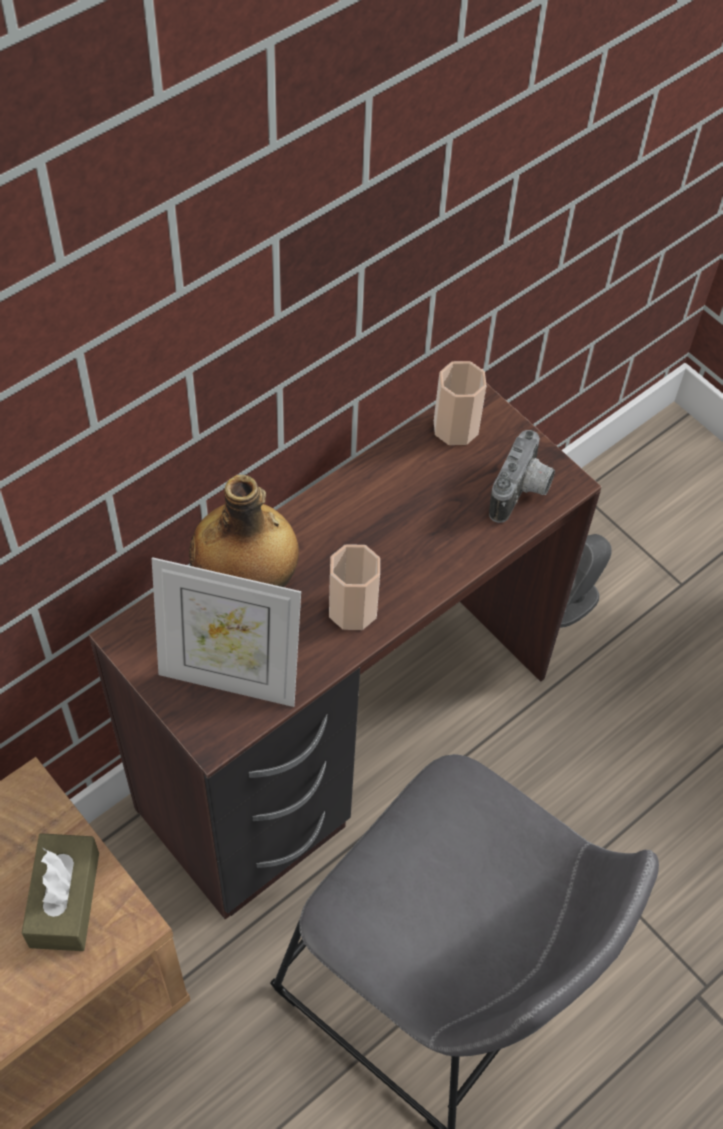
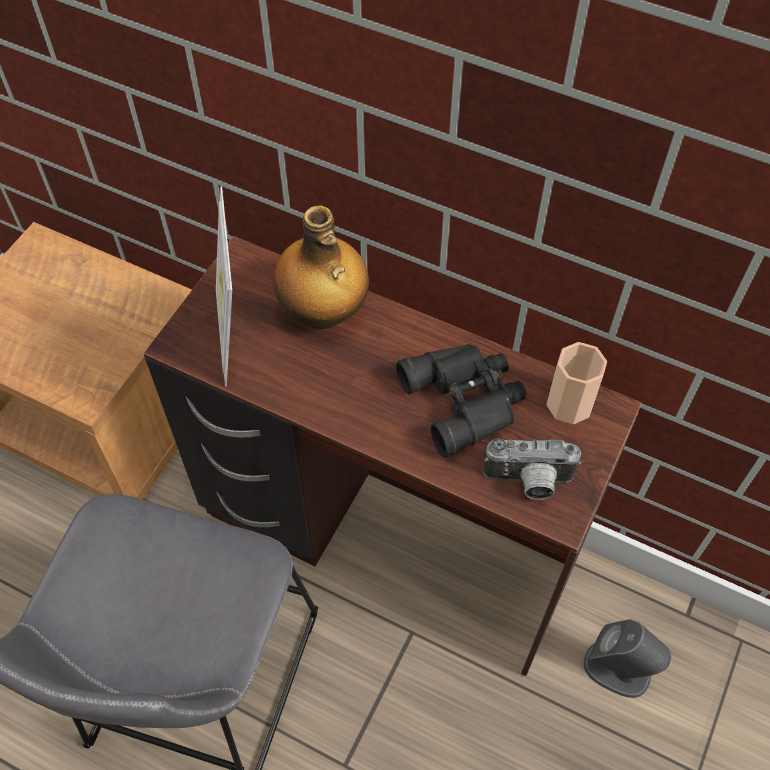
camera: 70 degrees right, 0 degrees up
brown tissue box [22,833,99,951] -> none
cup [329,544,380,630] -> none
none -> black binoculars [396,344,526,457]

